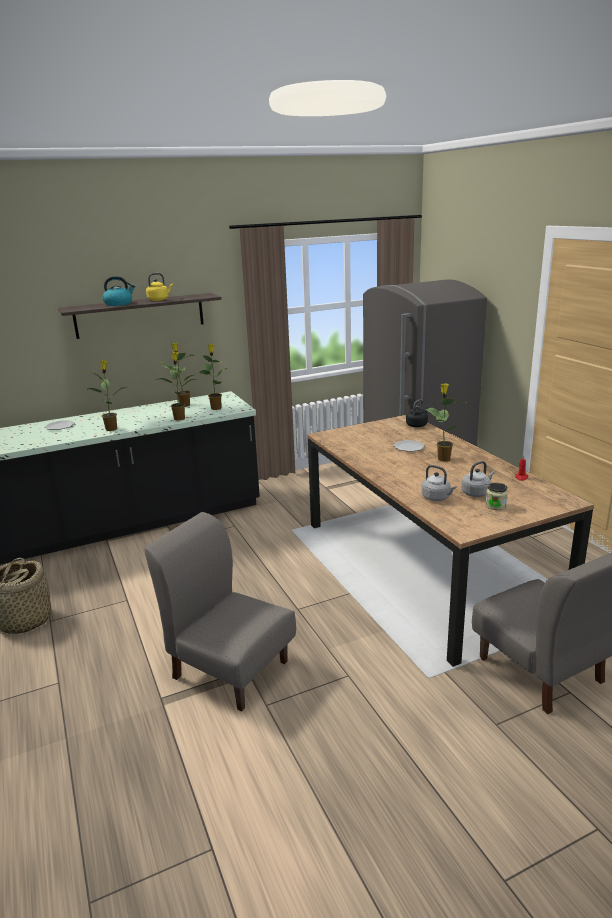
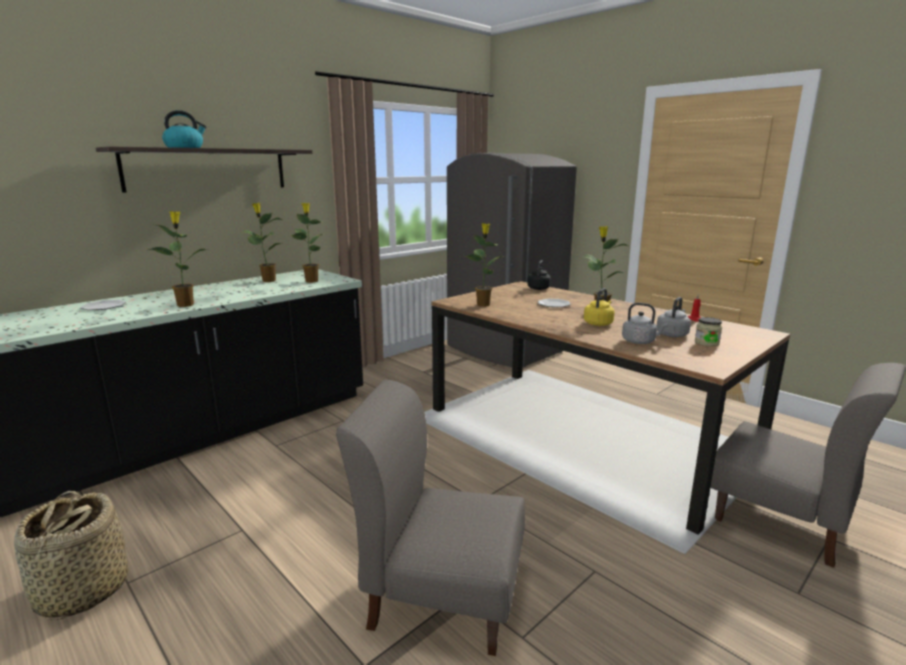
camera: 20 degrees left, 5 degrees down
yellow kettle [146,273,173,301] -> yellow kettle moved to [584,288,615,326]
potted plant [155,352,196,421] -> potted plant moved to [465,223,502,307]

